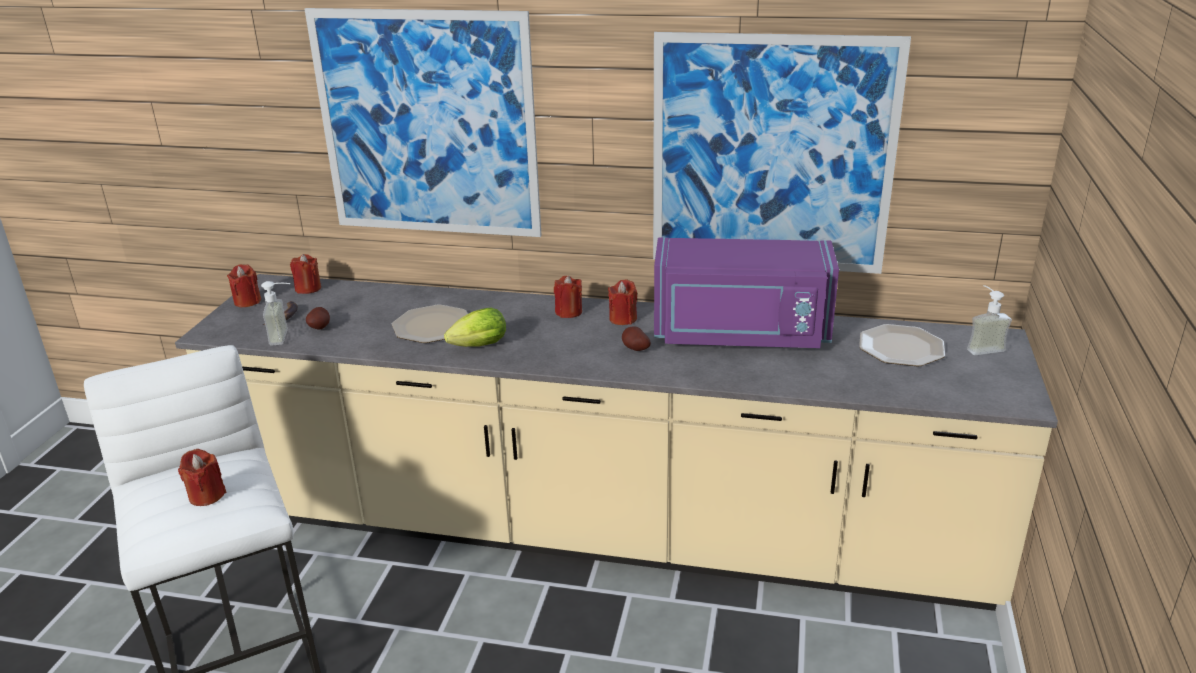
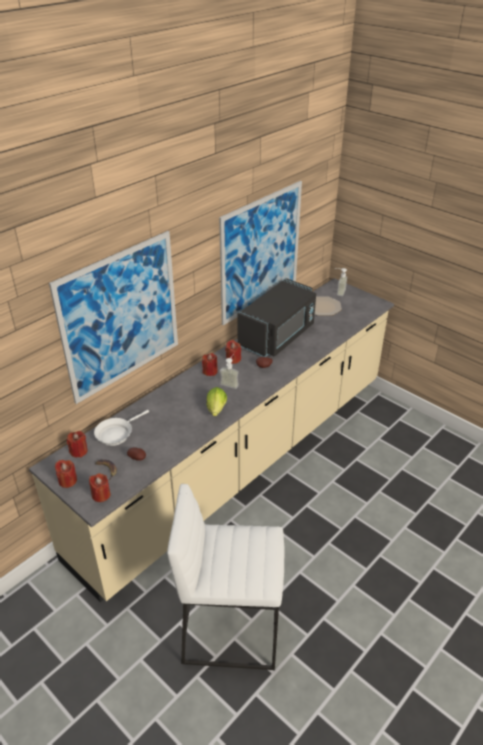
camera: 60 degrees left, 10 degrees up
red candle [178,449,226,506] -> red candle moved to [89,473,110,502]
soap dispenser [261,281,291,346] -> soap dispenser moved to [220,354,239,389]
plate [392,305,468,343] -> none
purple microwave [654,238,839,348] -> black microwave [238,278,316,357]
none -> white frying pan [94,410,149,446]

